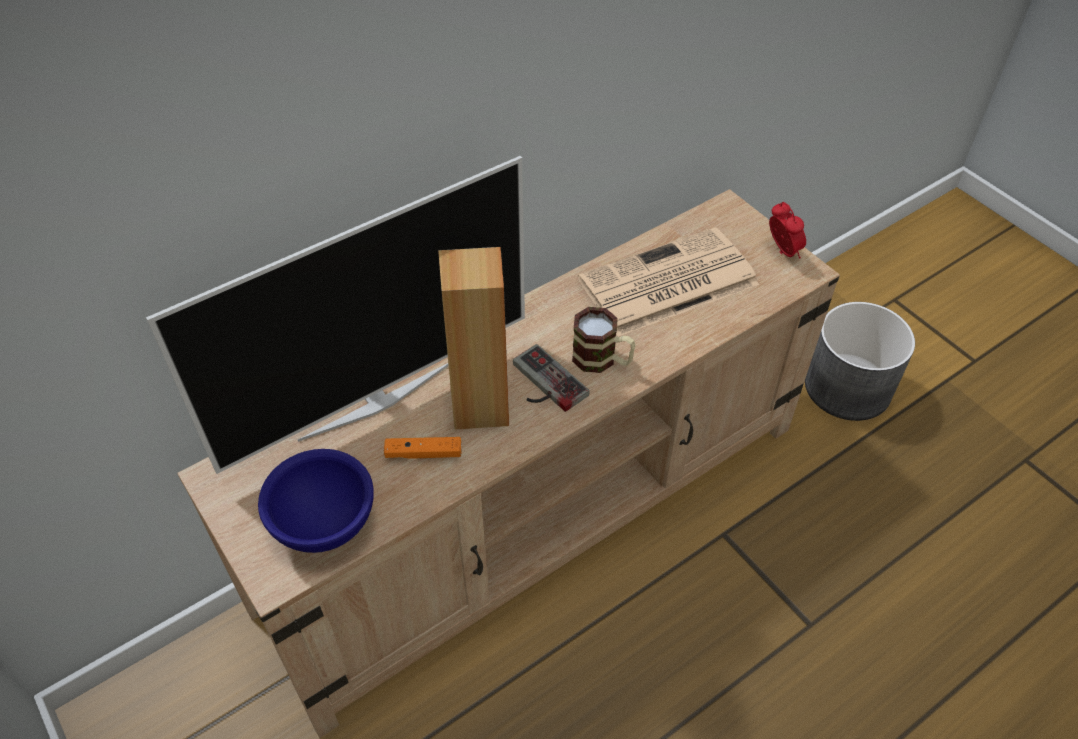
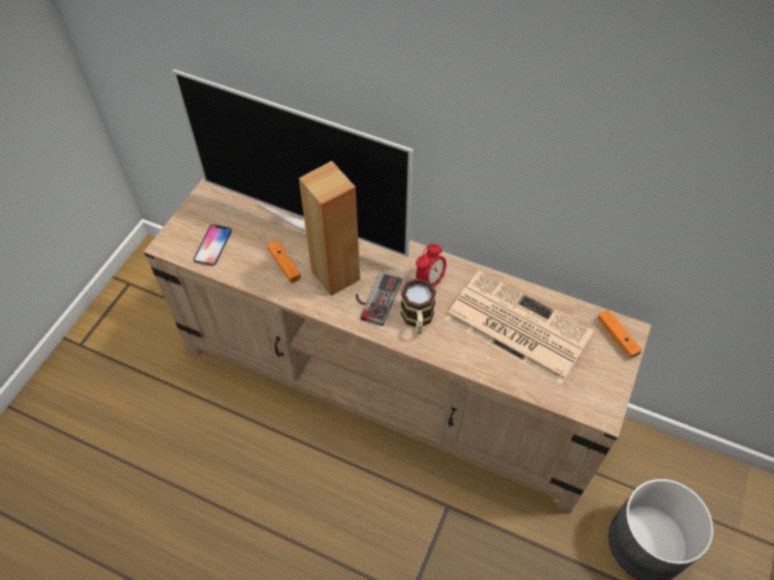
camera: 60 degrees right, 5 degrees up
blue bowl [258,449,374,553] -> phone [193,224,232,266]
alarm clock [769,202,806,259] -> alarm clock moved to [416,243,446,286]
none -> orange game controller [597,310,642,358]

